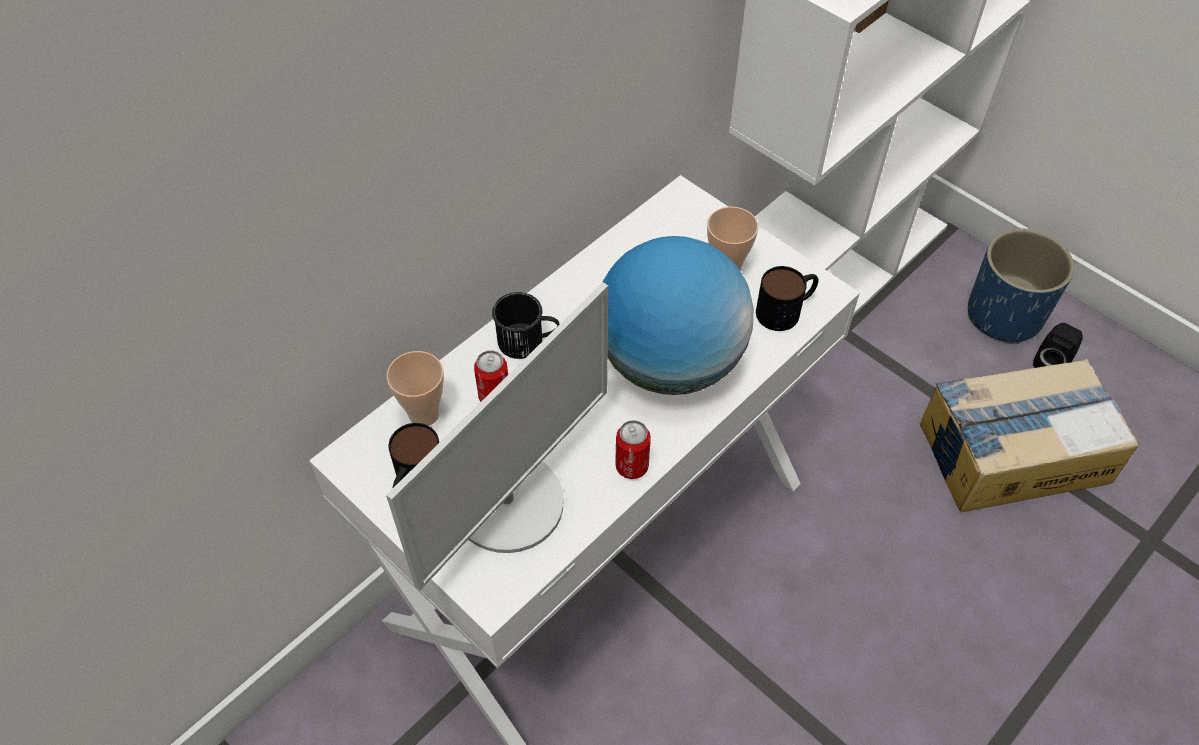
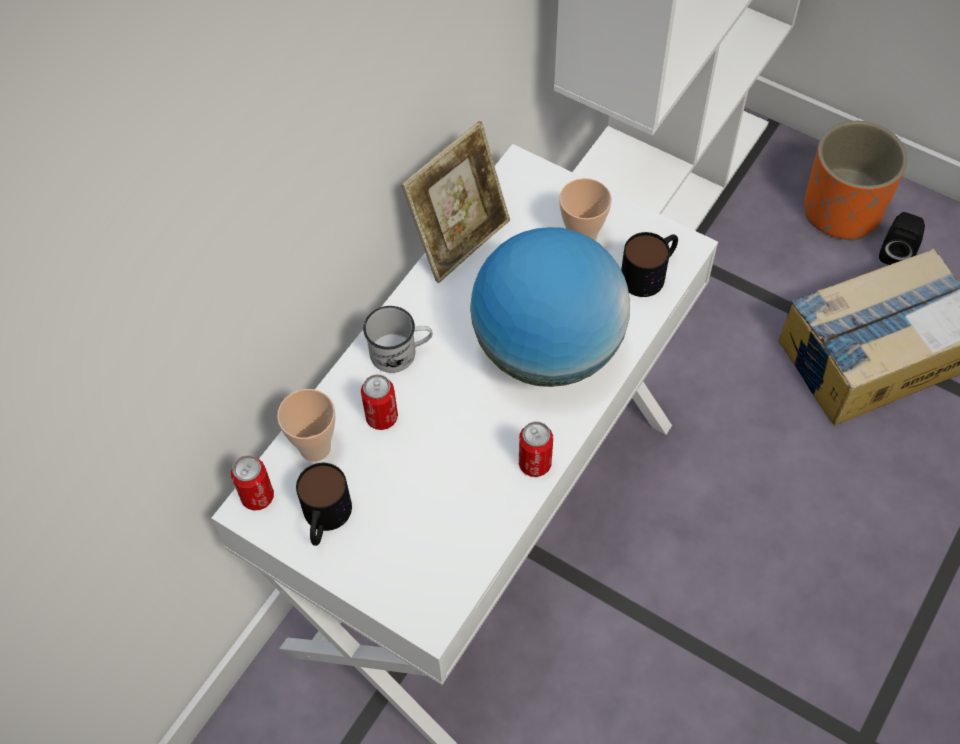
camera: 10 degrees left, 5 degrees up
monitor [386,282,608,590] -> none
black mug [492,292,559,359] -> white mug [363,306,432,373]
blue planter [968,229,1074,344] -> orange planter [804,121,907,240]
none -> can [231,455,274,511]
none -> picture frame [401,121,510,283]

